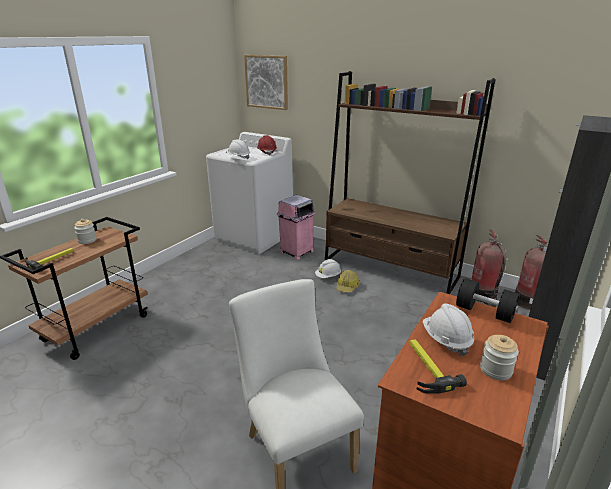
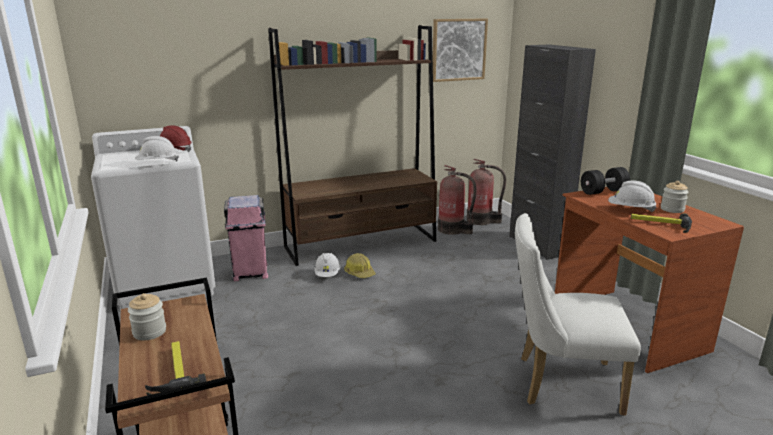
camera: 55 degrees left, 5 degrees down
picture [244,55,288,110] -> picture moved to [433,18,488,82]

